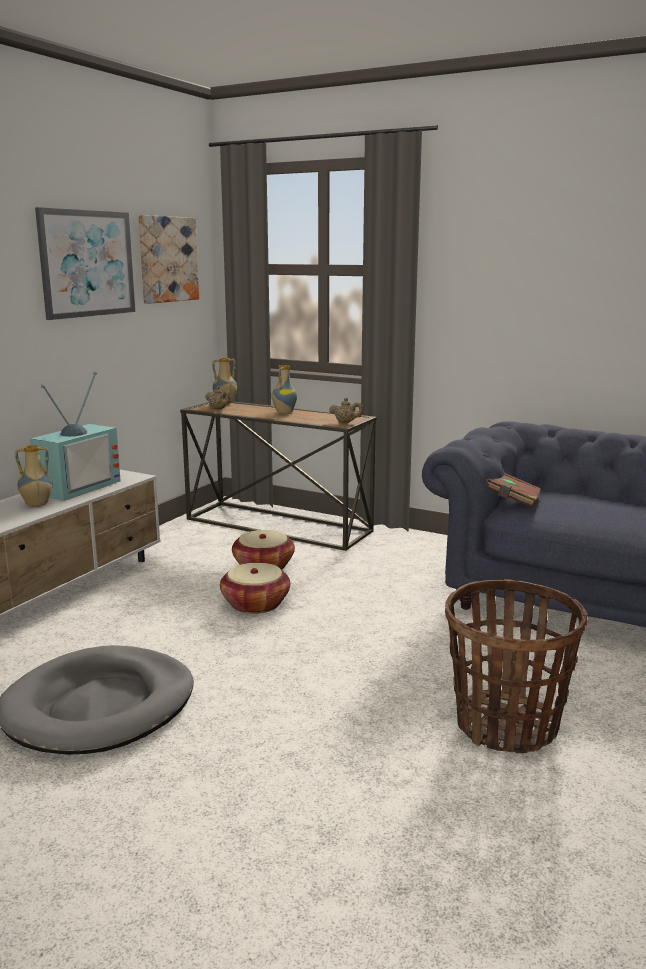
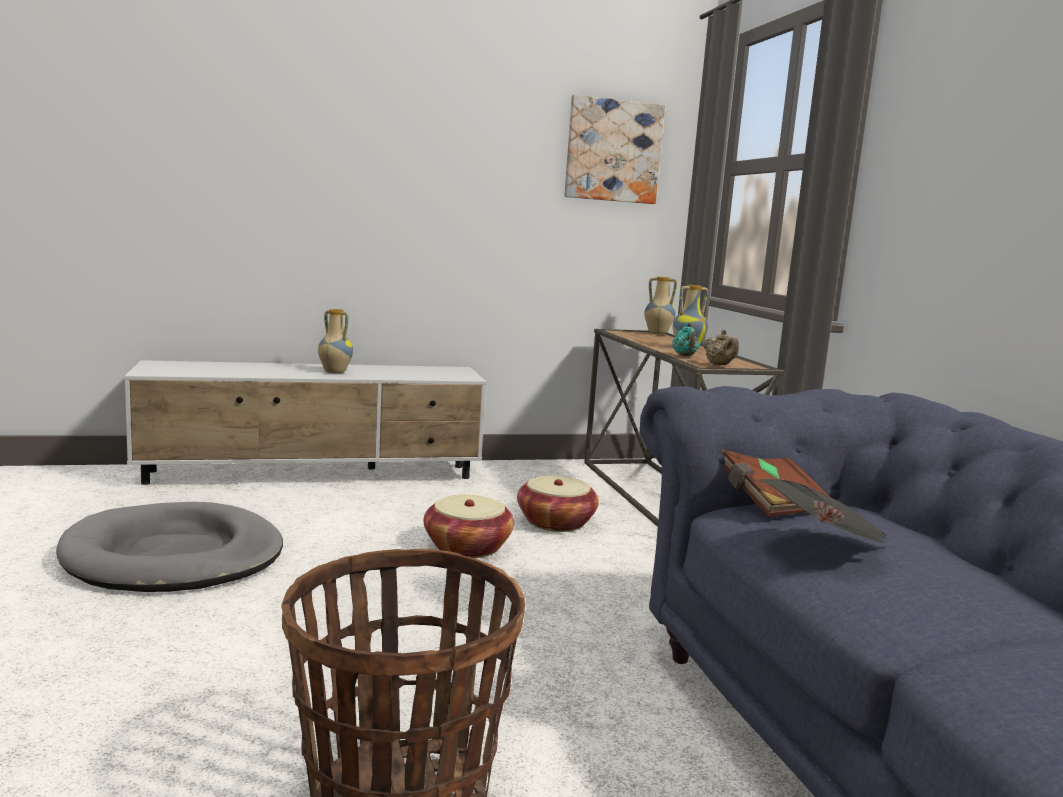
camera: 45 degrees right, 5 degrees down
television [30,371,121,501] -> none
picture [35,207,135,320] -> none
beige teapot [205,386,231,409] -> none
none -> turquoise teapot [672,322,699,356]
none -> newspaper [760,479,891,543]

